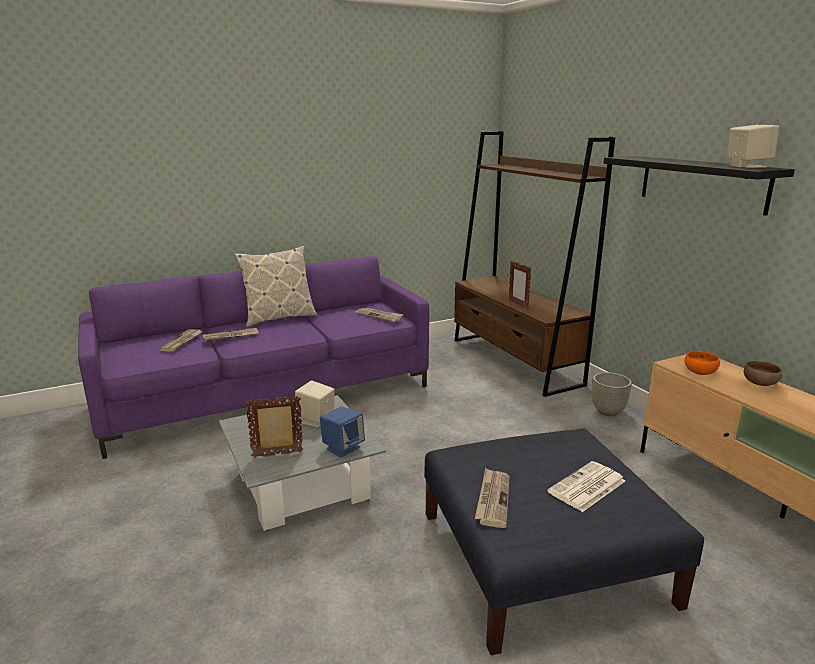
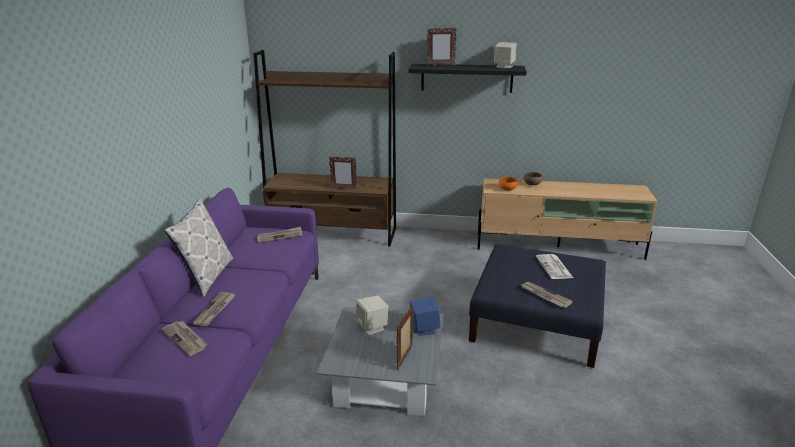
camera: 55 degrees left, 5 degrees up
planter [592,372,632,416] -> none
none -> picture frame [427,28,457,65]

